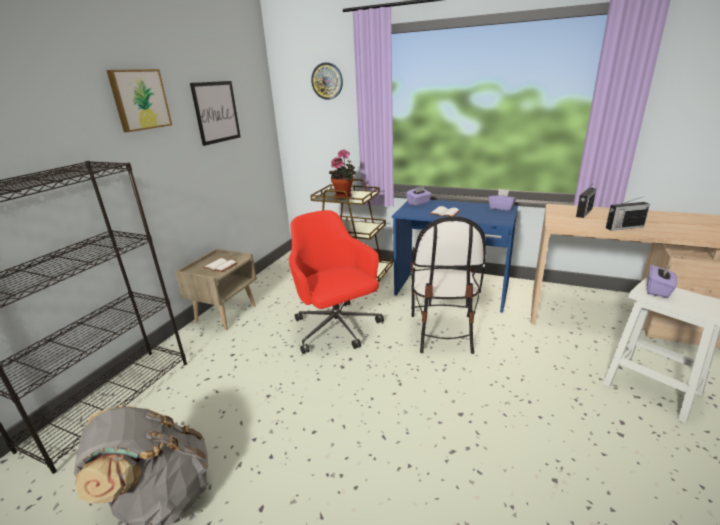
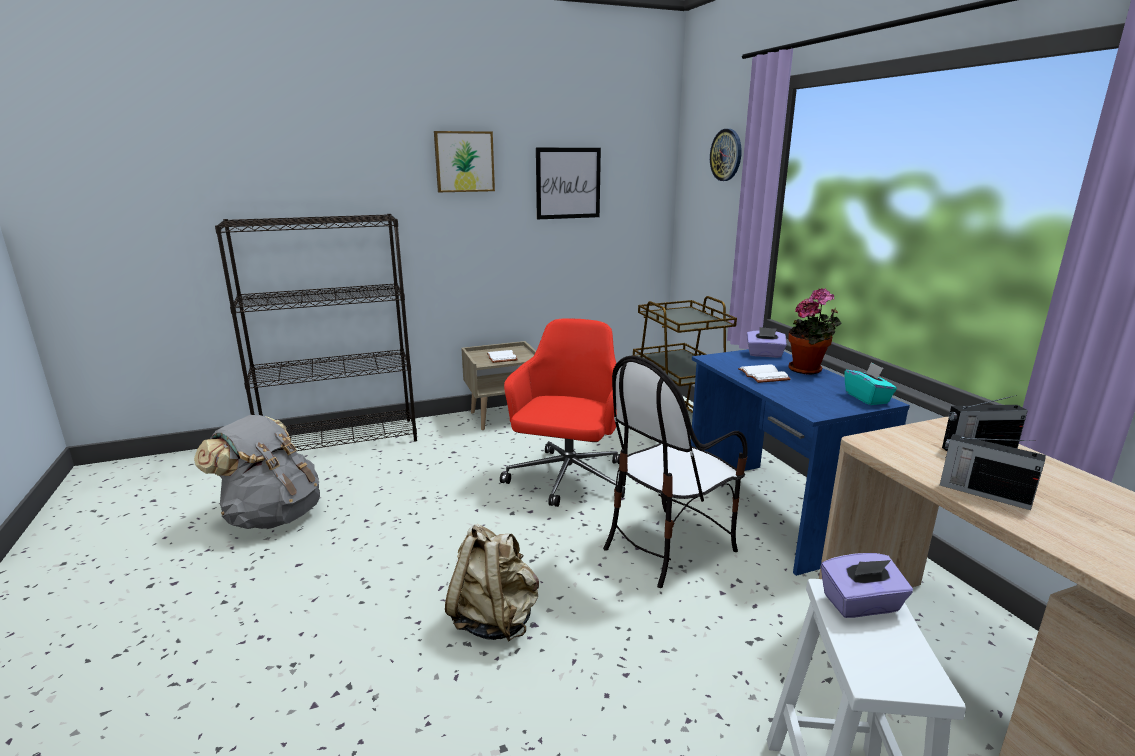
camera: 45 degrees right, 5 degrees down
potted plant [329,150,356,199] -> potted plant moved to [788,288,842,375]
purple tissue box [488,189,516,211] -> turquoise tissue box [844,362,897,405]
none -> beige backpack [445,524,539,641]

